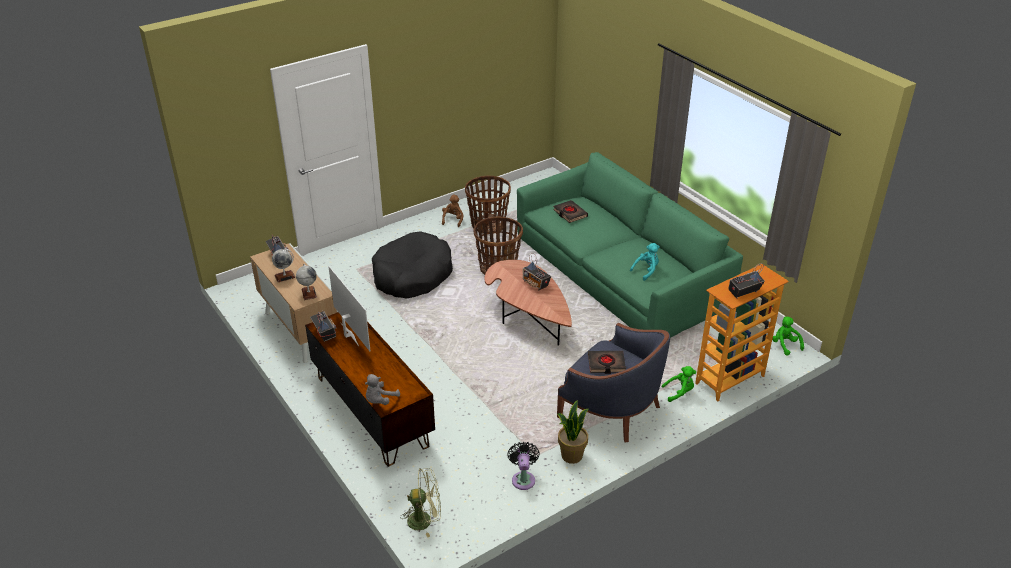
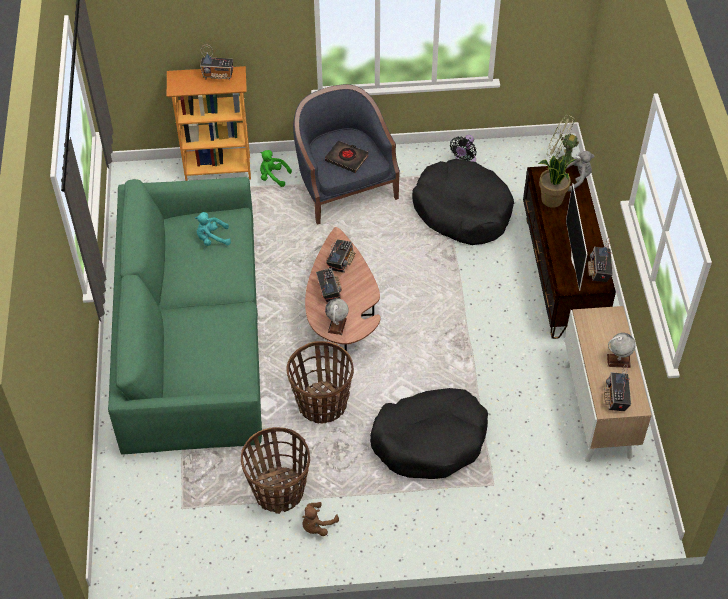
camera: 150 degrees left, 15 degrees up
globe [296,264,317,300] -> globe moved to [325,298,349,335]
black book [553,200,588,223] -> none
potted plant [557,400,589,464] -> potted plant moved to [538,155,577,208]
green plush toy [772,317,804,356] -> none
none -> radio [326,239,355,273]
none -> black dog bed [412,159,514,245]

